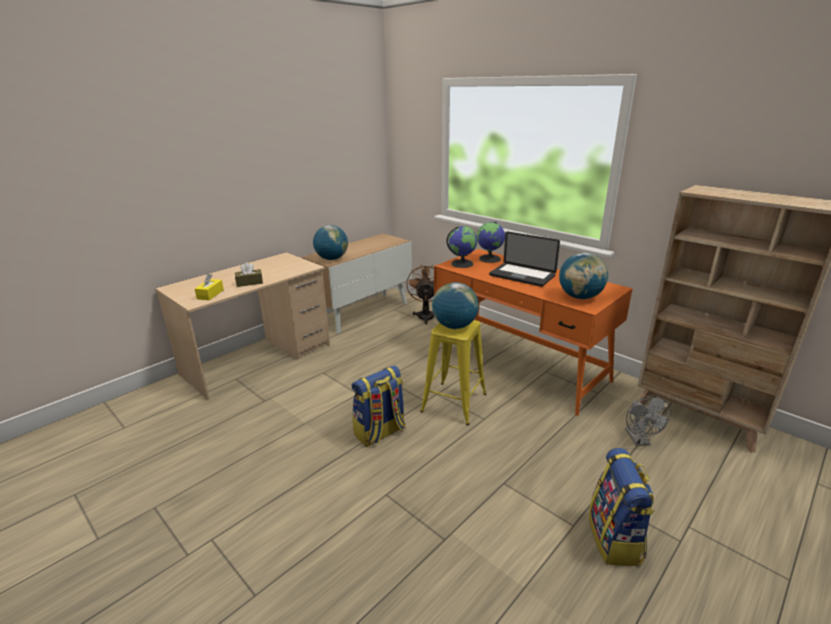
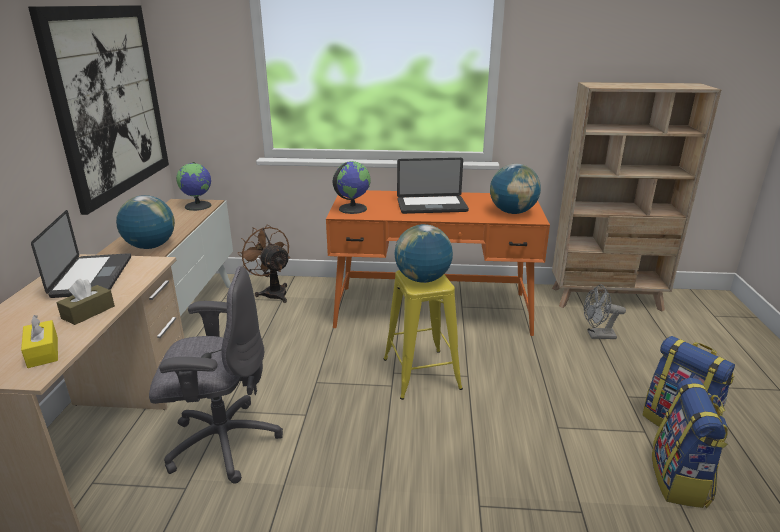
camera: 40 degrees left, 0 degrees up
backpack [352,365,405,447] -> backpack moved to [652,378,728,508]
globe [477,222,505,263] -> globe moved to [176,162,211,211]
grey fan [625,396,671,446] -> grey fan turned 135 degrees clockwise [584,285,626,339]
none -> picture [28,5,169,215]
none -> laptop [31,210,131,298]
none -> grey office chair [149,266,283,484]

